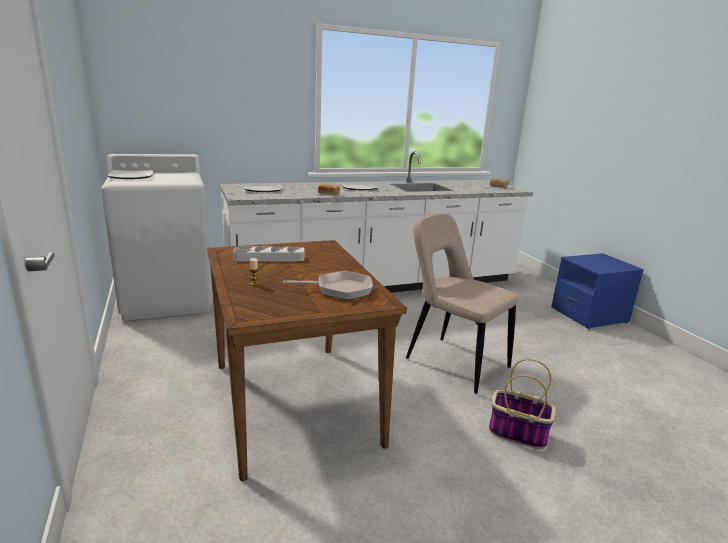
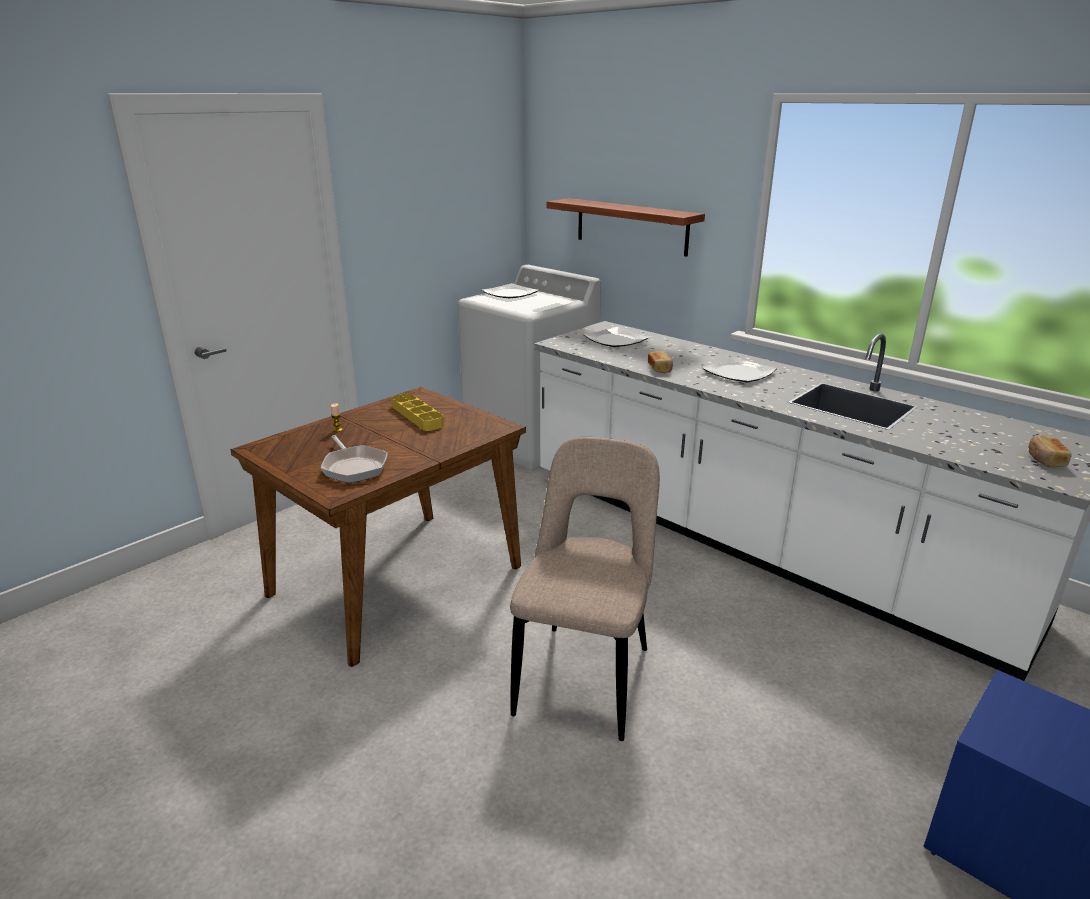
camera: 65 degrees right, 5 degrees up
grey tray [233,247,305,262] -> yellow tray [392,393,444,431]
basket [489,359,556,449] -> none
none -> shelf [546,198,705,257]

